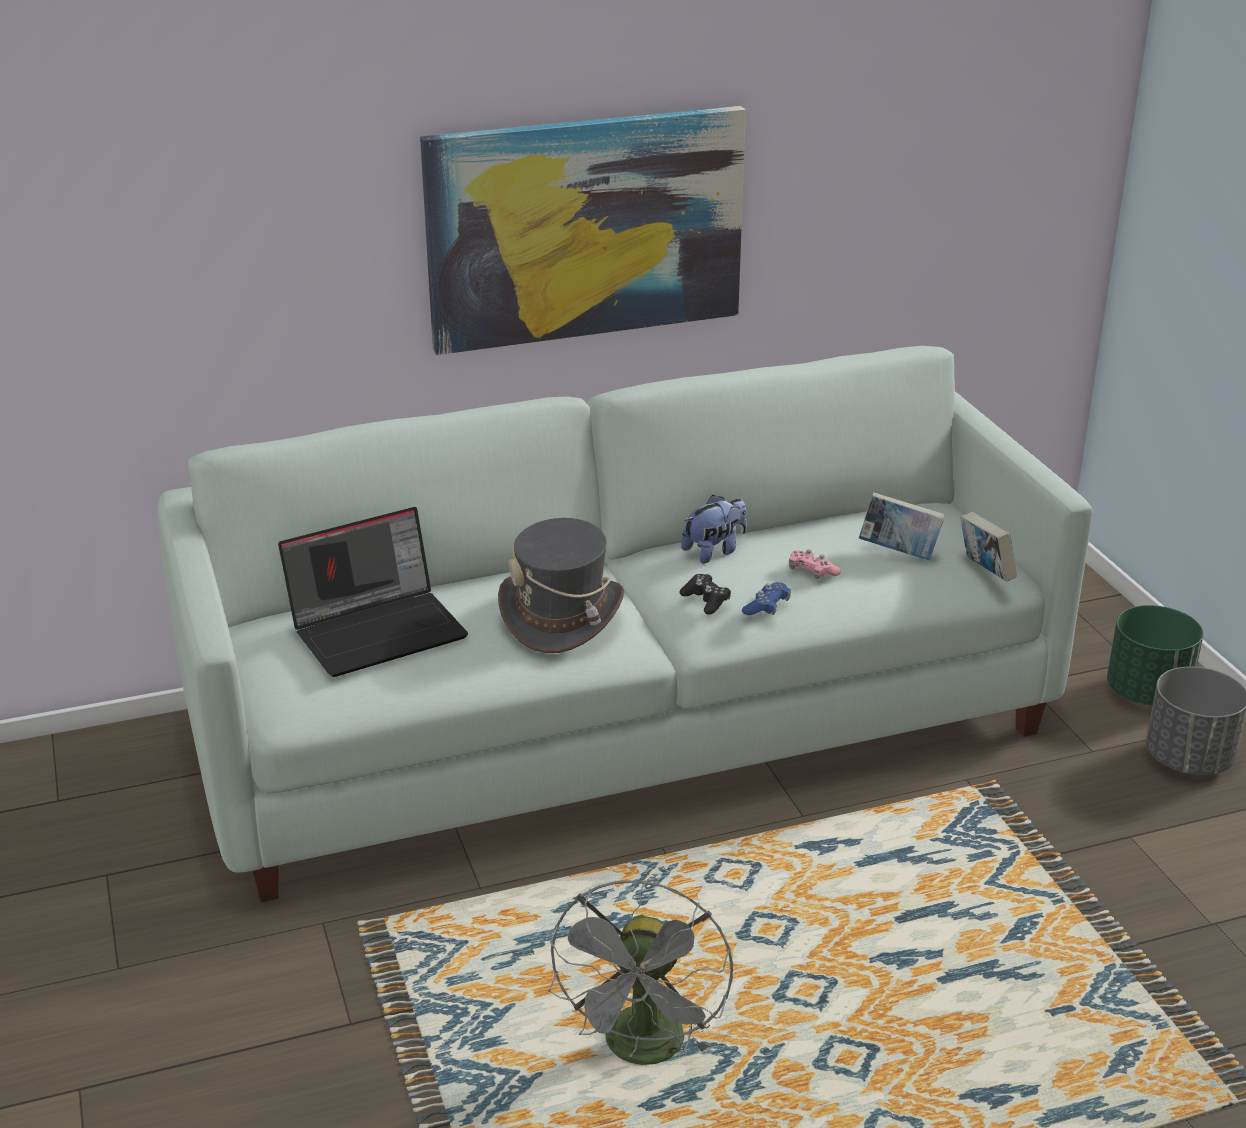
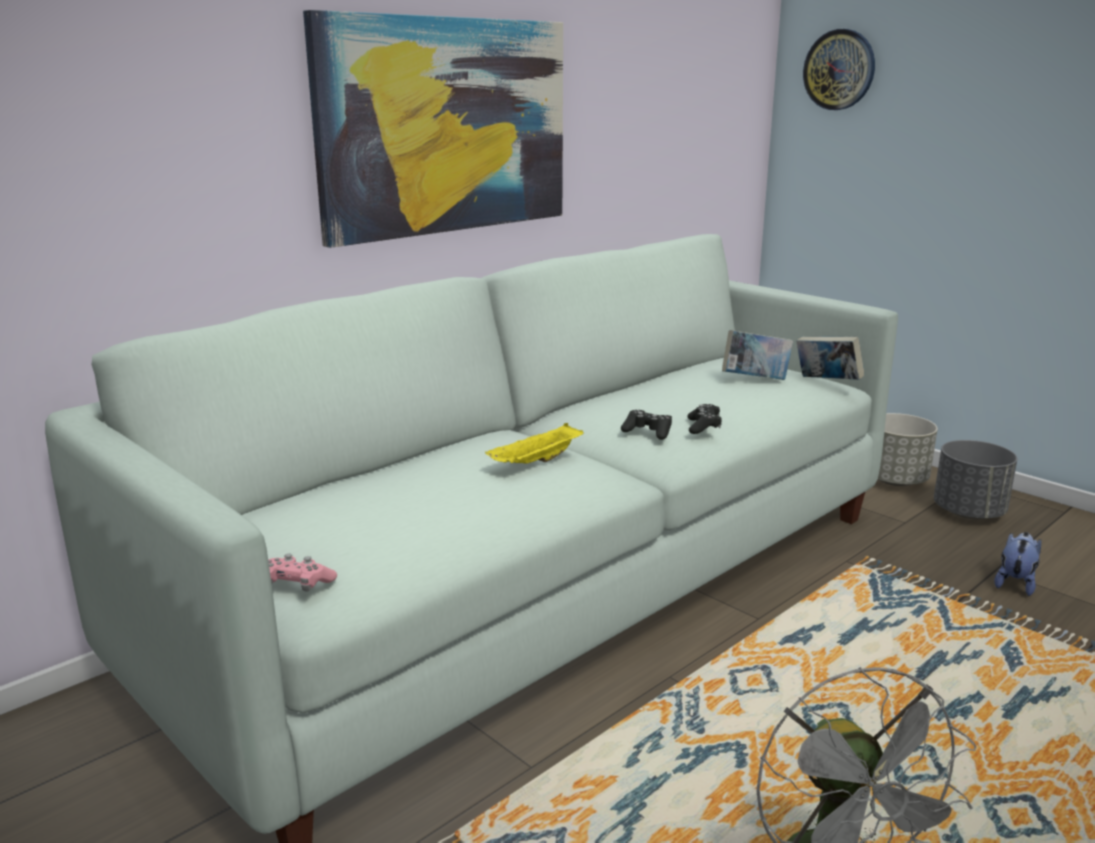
camera: 25 degrees left, 10 degrees down
laptop [278,507,468,677] -> none
grey hat [498,518,624,653] -> yellow tray [485,423,584,464]
plush toy [681,495,747,564] -> plush toy moved to [994,532,1041,596]
blue game controller [742,582,791,615] -> black game controller [687,404,722,434]
pink game controller [789,549,841,579] -> pink game controller moved to [268,554,337,592]
green planter [1107,605,1203,706] -> grey planter [878,413,938,486]
none -> wall clock [803,29,875,110]

